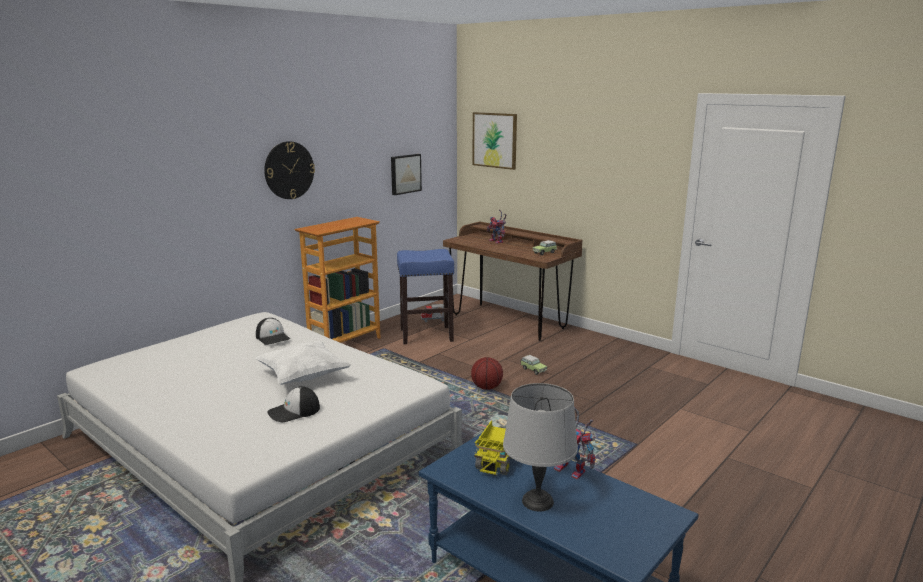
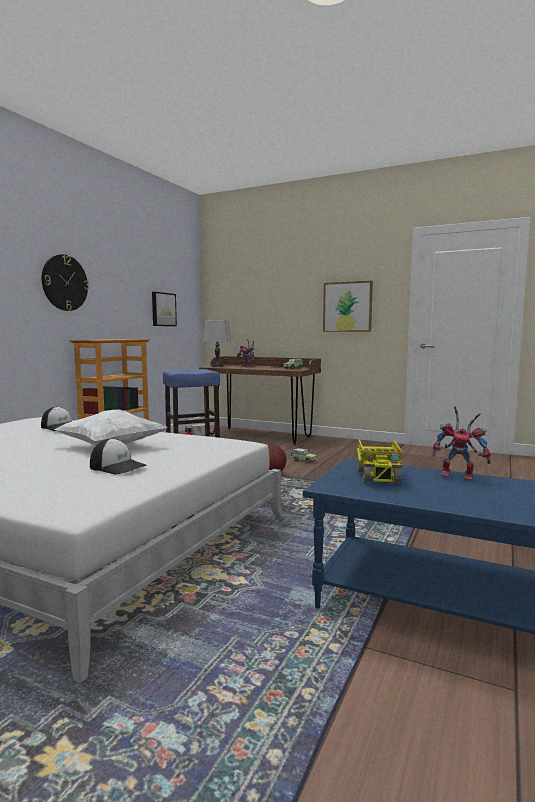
camera: 15 degrees left, 10 degrees down
cap [267,386,320,422] -> cap turned 105 degrees counterclockwise [90,438,147,475]
picture [472,112,517,170] -> picture moved to [323,281,373,332]
grey table lamp [503,383,578,512] -> grey table lamp moved to [203,320,231,367]

